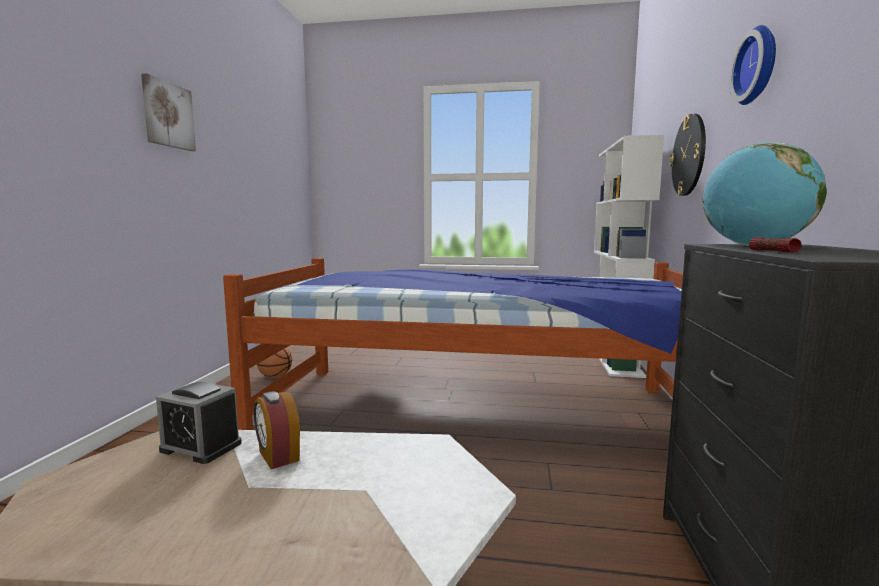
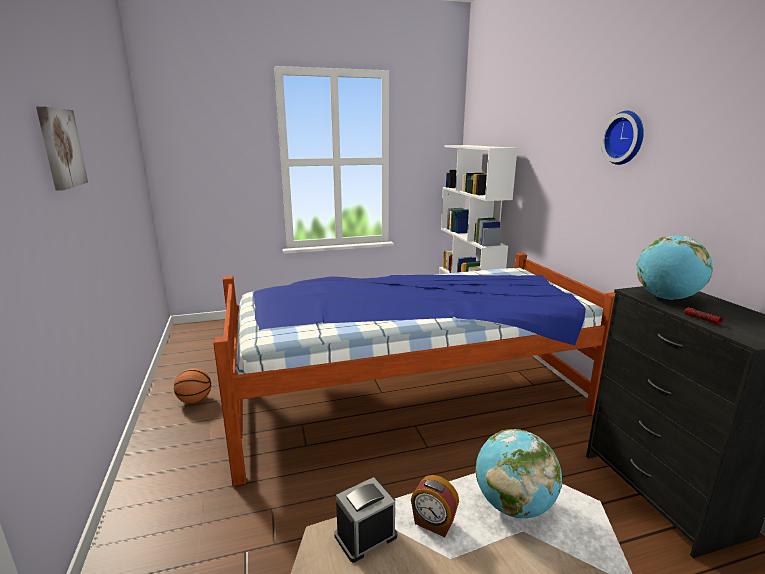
camera: 25 degrees left, 10 degrees up
alarm clock [156,381,242,464] -> alarm clock turned 150 degrees clockwise [334,477,397,563]
wall clock [669,114,706,196] -> none
none -> globe [476,429,562,518]

